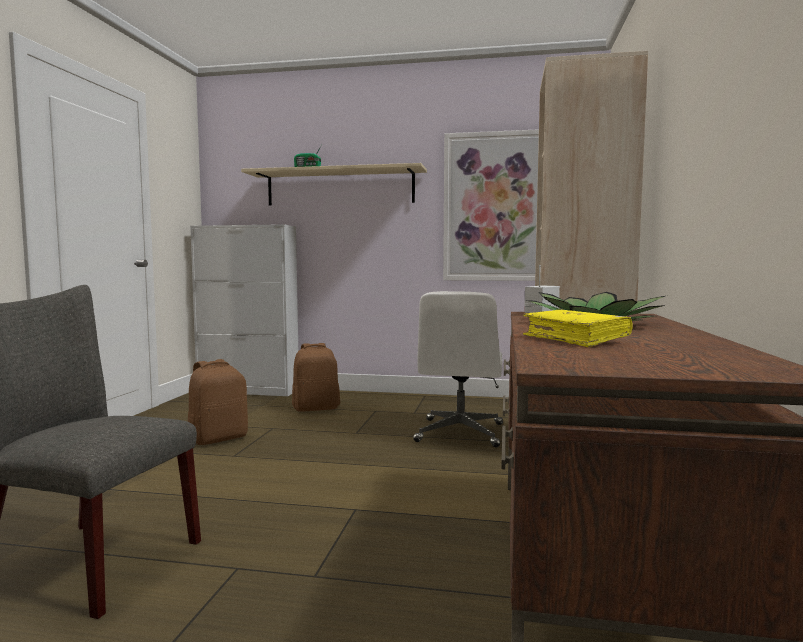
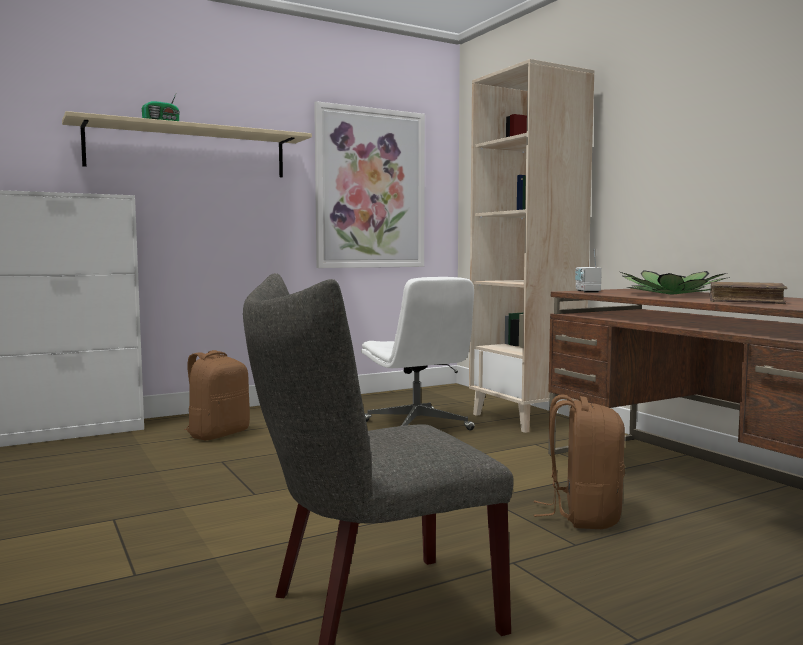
camera: 40 degrees left, 0 degrees up
brown backpack [188,359,248,445] -> brown backpack moved to [533,395,625,529]
yellow book [523,310,633,347] -> brown book [709,282,787,304]

